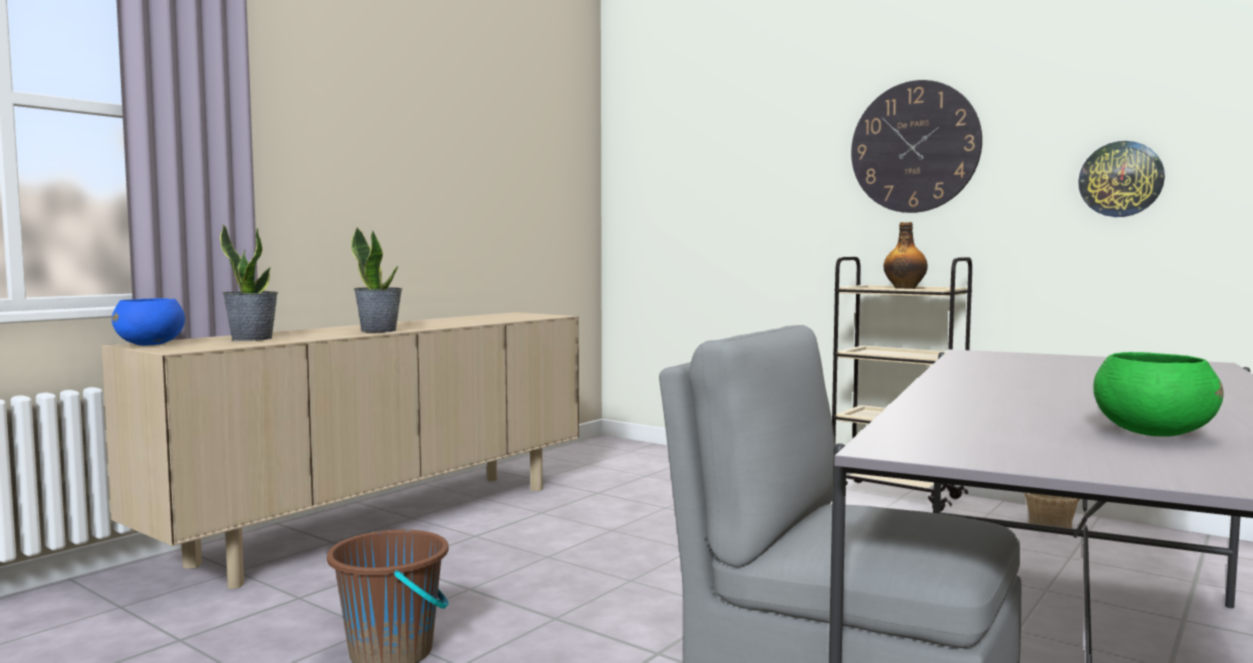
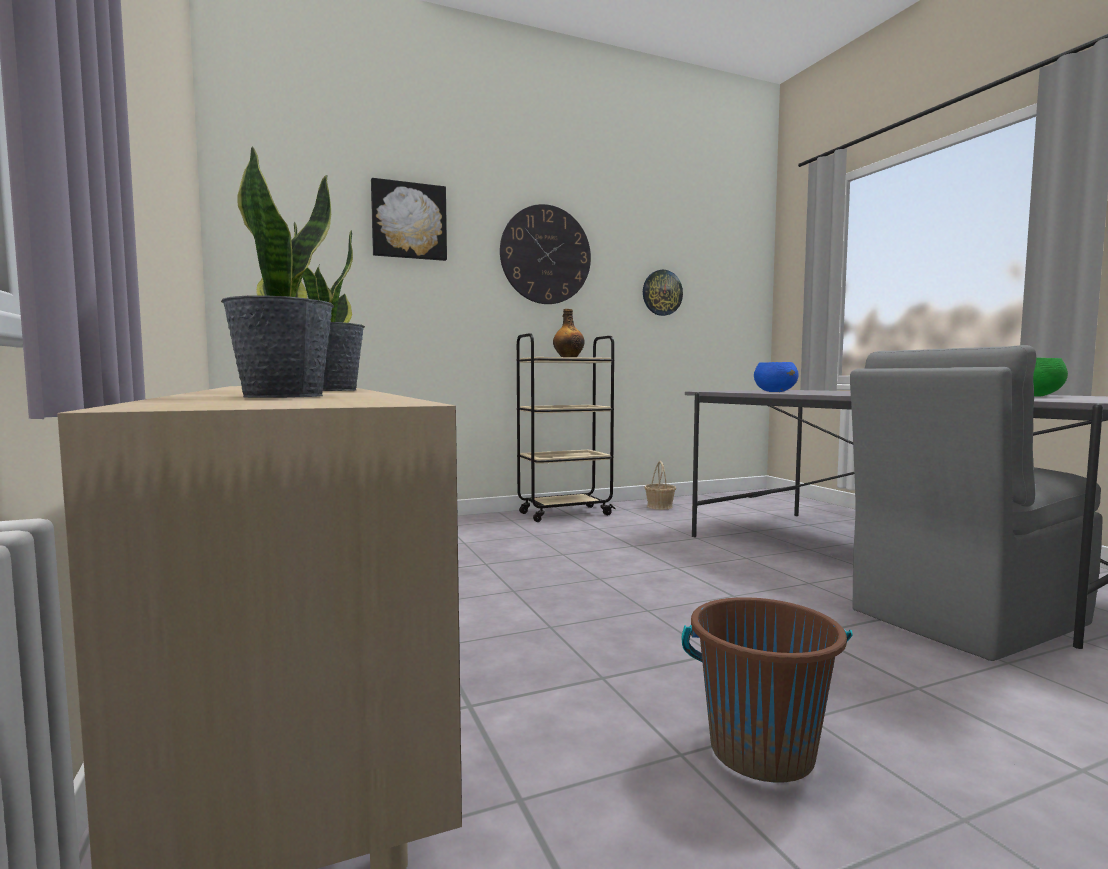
camera: 60 degrees left, 0 degrees up
blue bowl [112,298,185,346] -> blue bowl moved to [754,362,798,392]
none -> picture [371,178,447,261]

